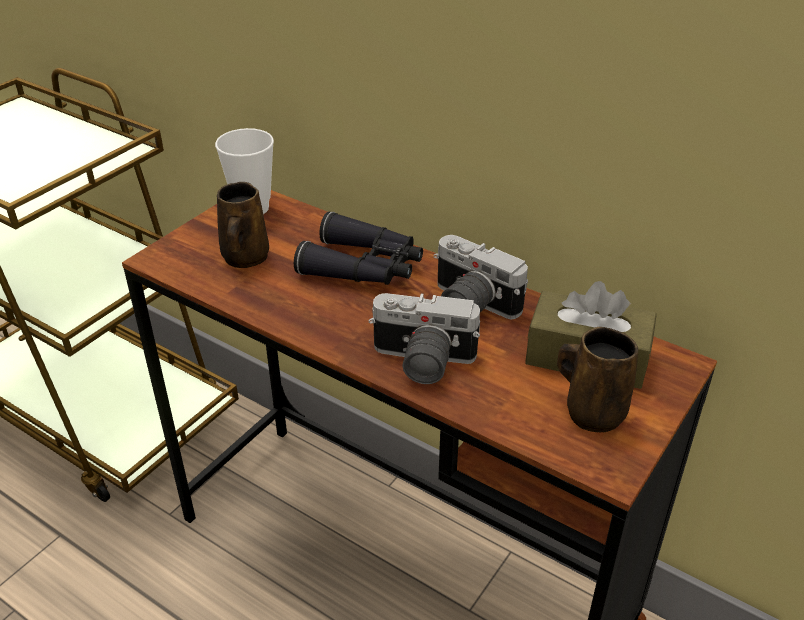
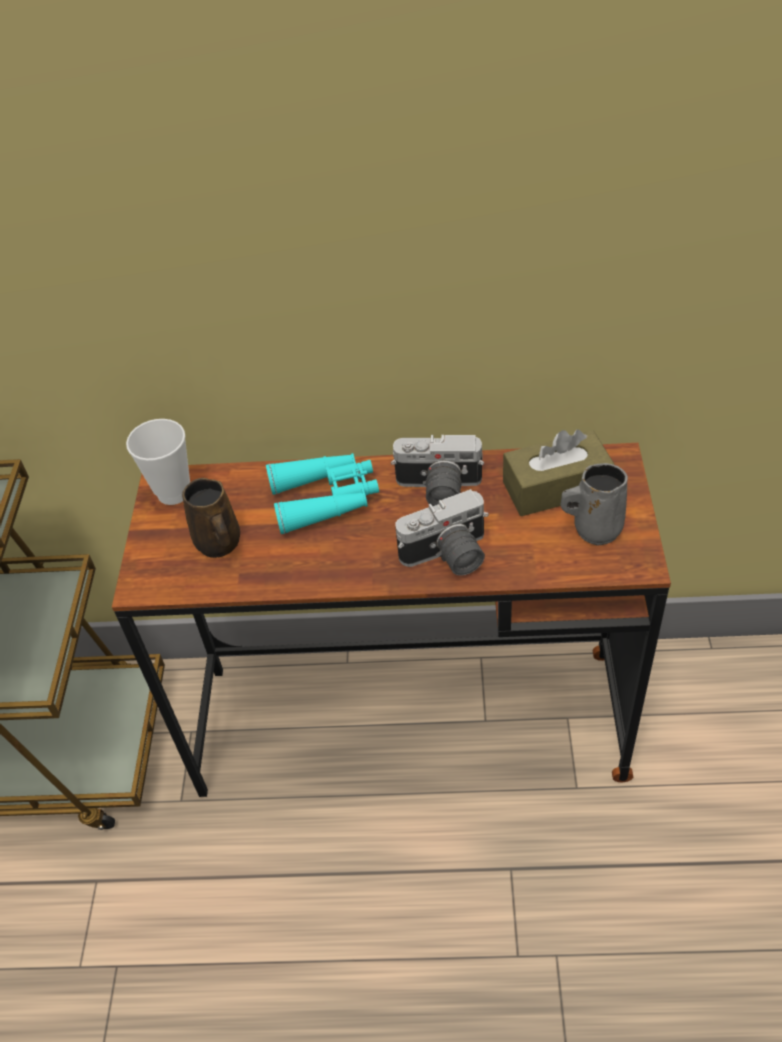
camera: 30 degrees left, 10 degrees up
black binoculars [294,212,423,285] -> turquoise binoculars [266,453,379,534]
brown mug [557,327,638,433] -> grey mug [561,463,628,546]

